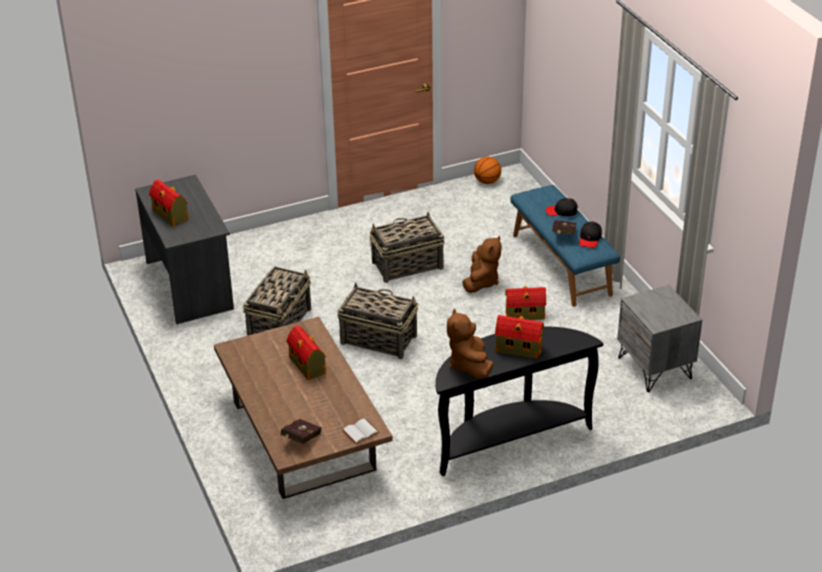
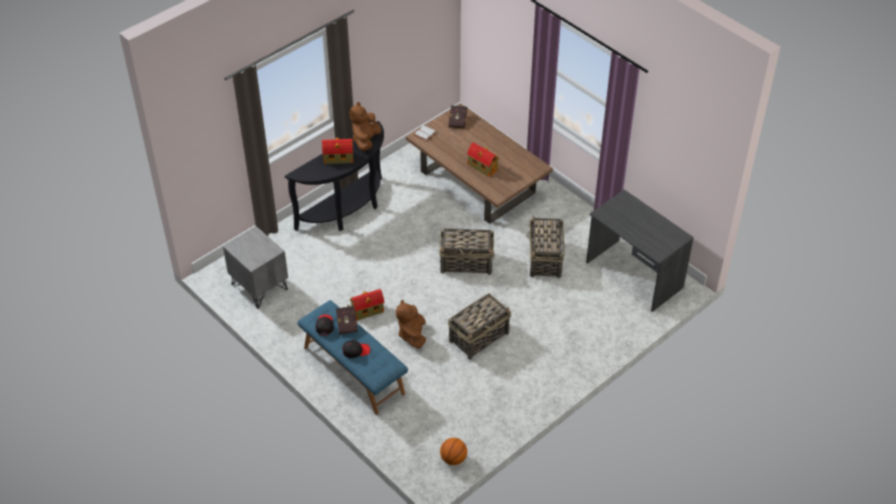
camera: 160 degrees right, 10 degrees up
toy house [149,179,189,226] -> none
brown plush toy [447,309,493,379] -> brown plush toy turned 135 degrees counterclockwise [349,102,381,151]

